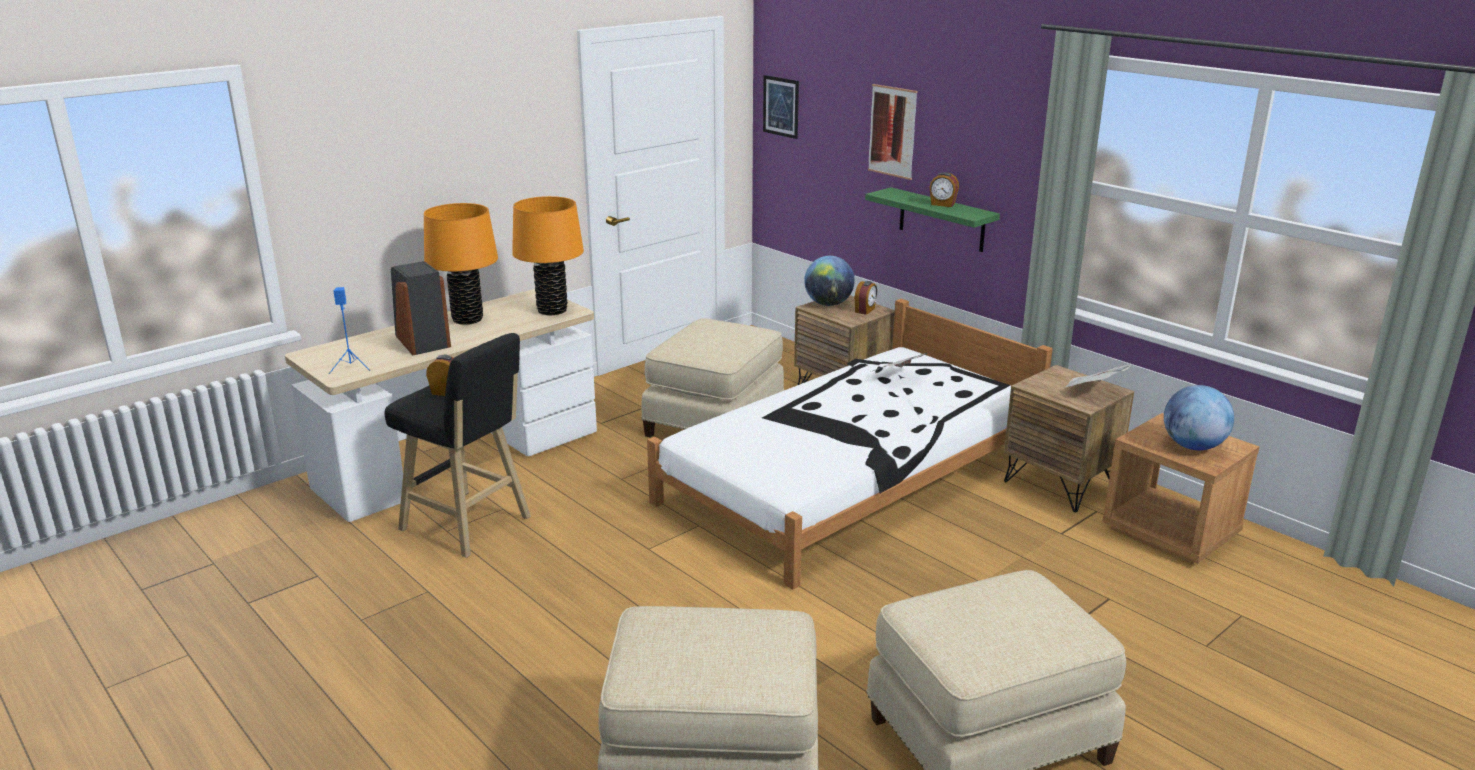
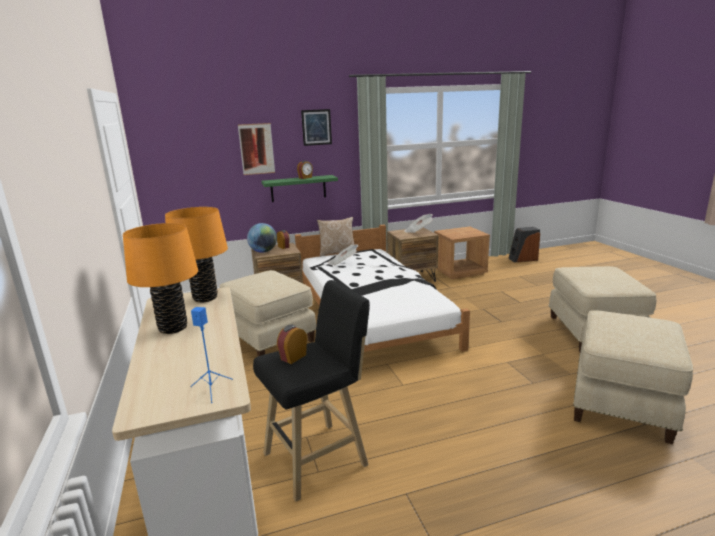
camera: 65 degrees left, 5 degrees down
speaker [391,261,451,355] -> speaker moved to [508,227,540,262]
picture [763,75,799,139] -> picture moved to [301,109,332,146]
globe [1164,385,1234,450] -> none
none -> pillow [317,217,357,256]

